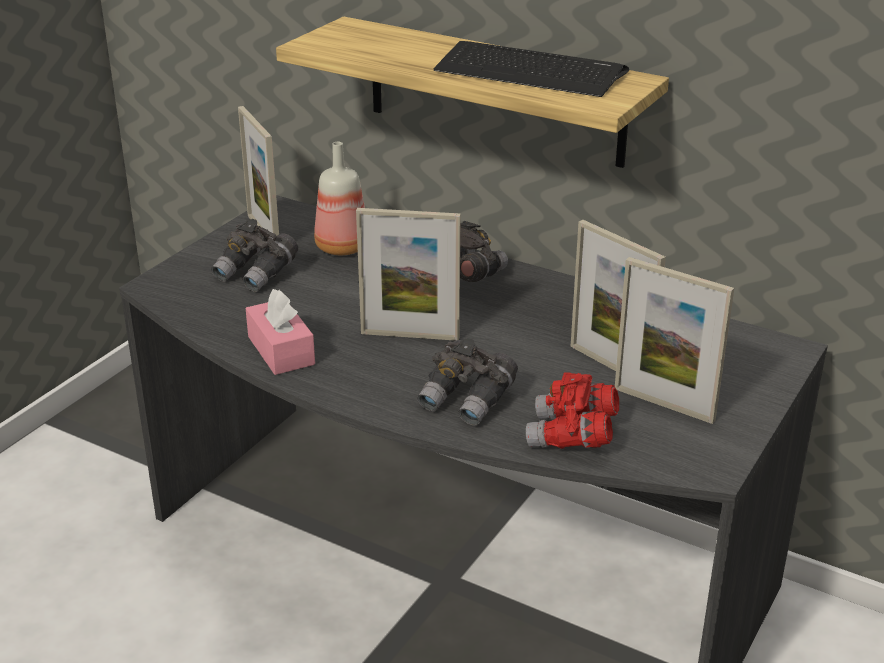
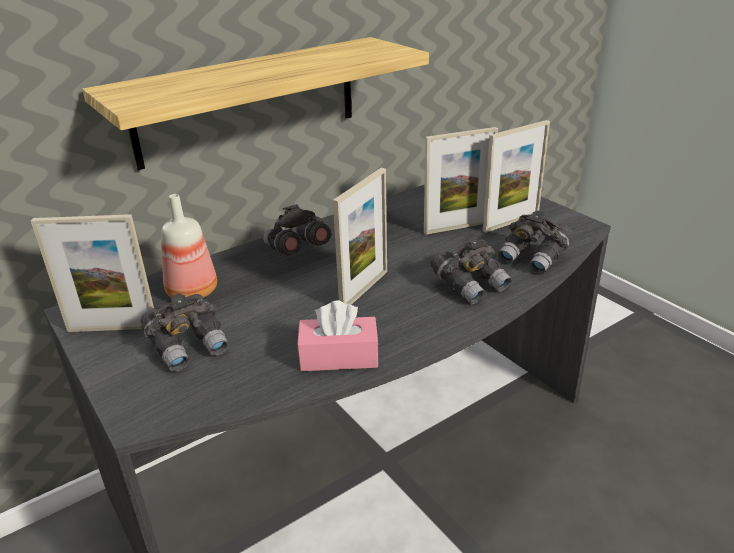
camera: 65 degrees left, 0 degrees up
keyboard [434,41,629,97] -> none
red binoculars [526,373,619,449] -> grey binoculars [498,211,573,274]

